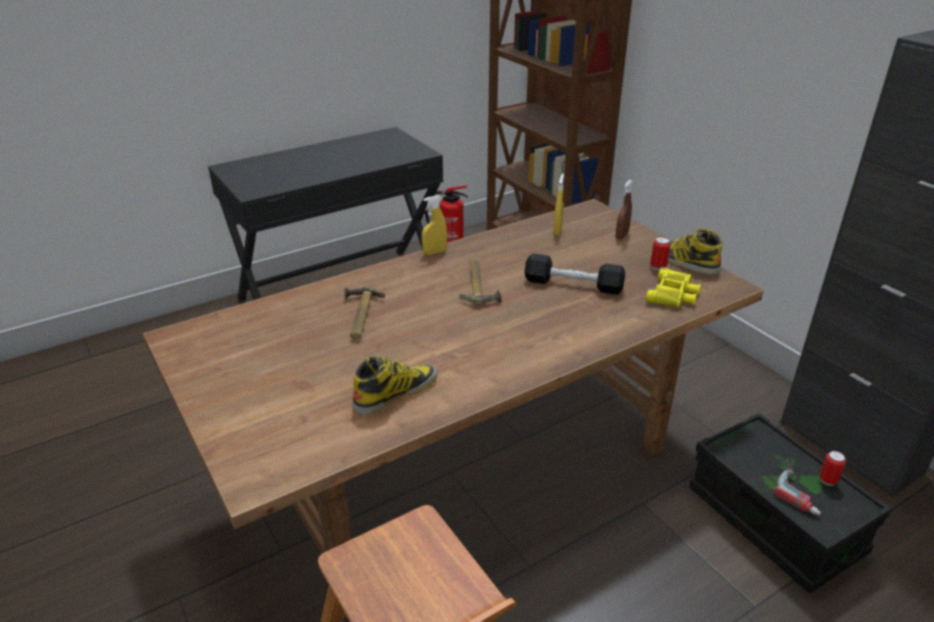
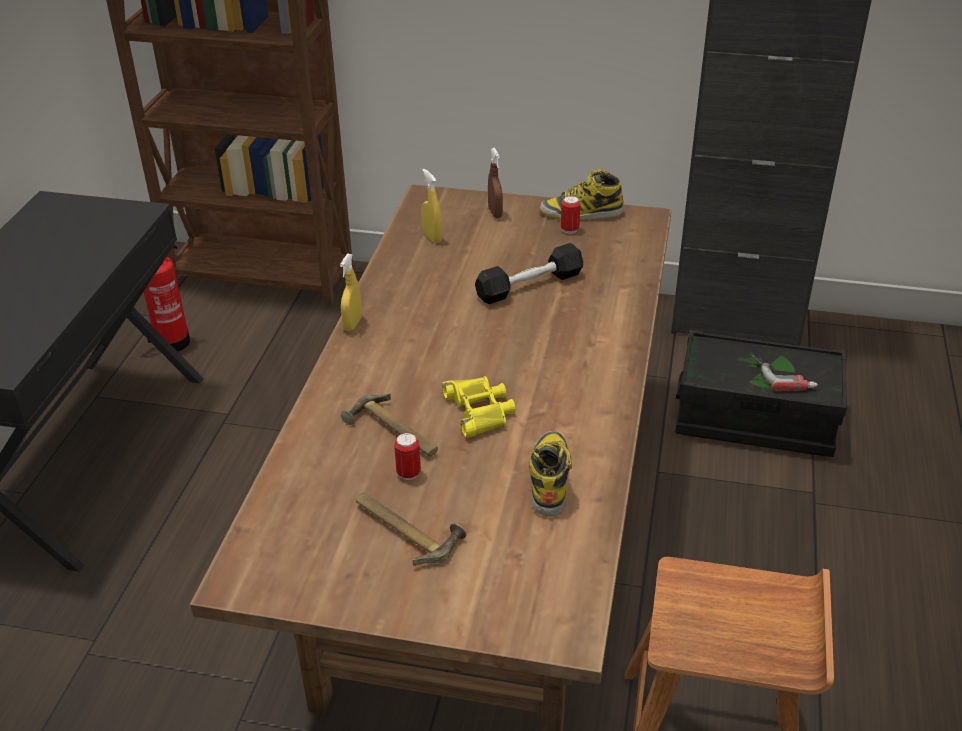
camera: 45 degrees left, 5 degrees up
hammer [459,259,502,305] -> hammer moved to [356,492,467,566]
yellow binoculars [646,267,701,307] -> yellow binoculars moved to [442,376,516,438]
can [819,451,846,486] -> can moved to [394,433,421,480]

